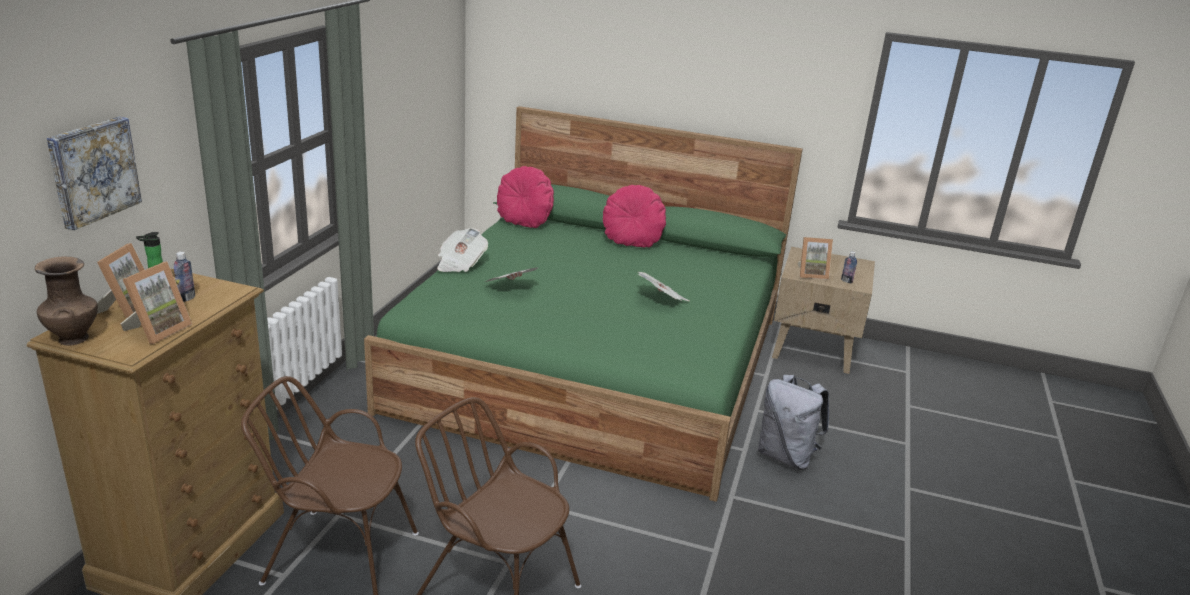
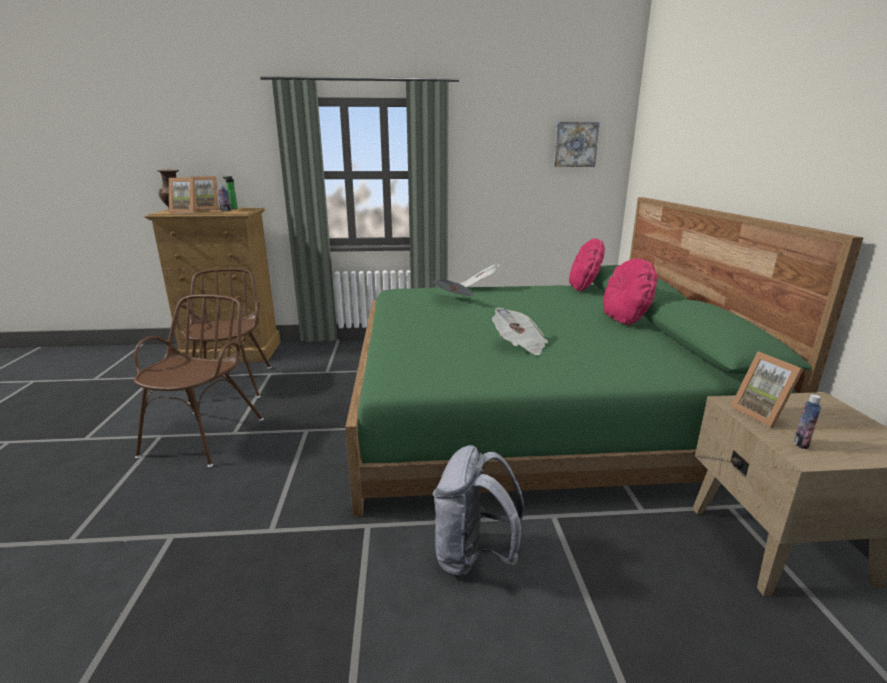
camera: 70 degrees right, 5 degrees down
picture [47,117,142,230] -> picture moved to [554,122,600,167]

